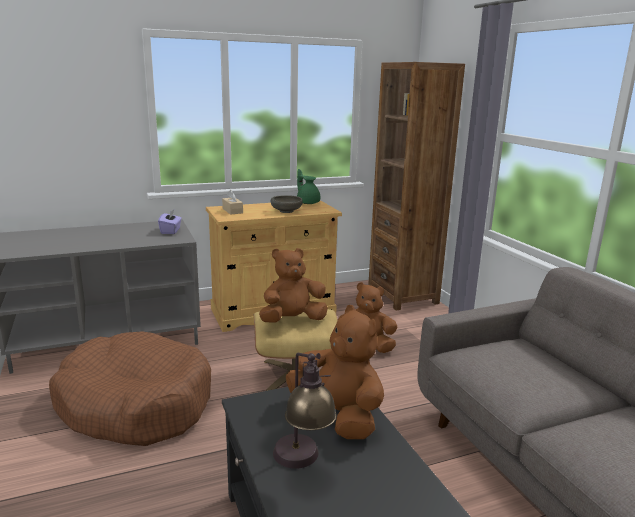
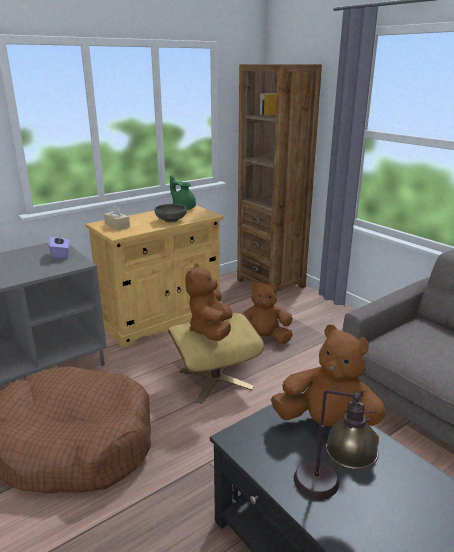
camera: 15 degrees left, 5 degrees up
brown plush toy [259,248,328,322] -> brown plush toy turned 45 degrees counterclockwise [185,263,232,341]

